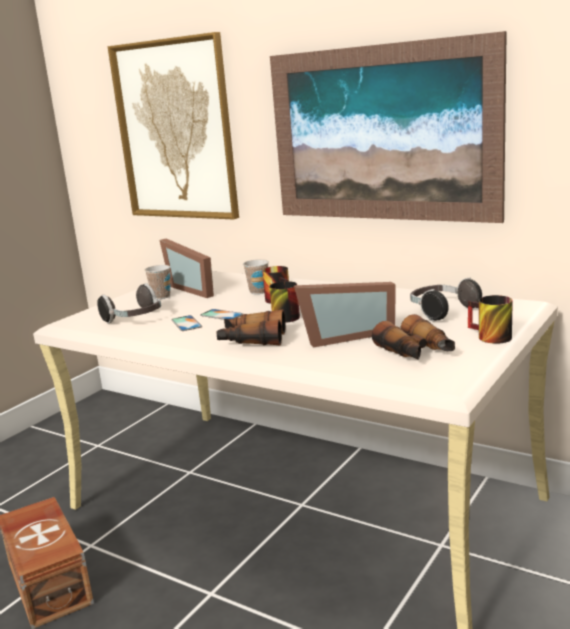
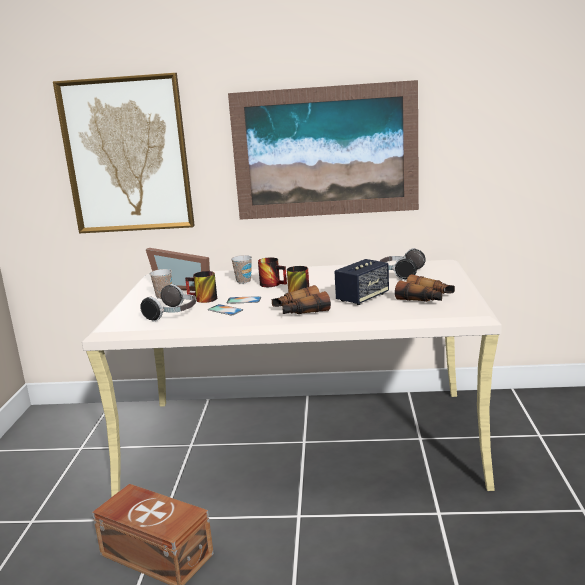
camera: 30 degrees left, 0 degrees up
picture frame [294,282,396,347] -> speaker [334,259,389,305]
mug [468,295,513,344] -> mug moved to [185,271,217,303]

